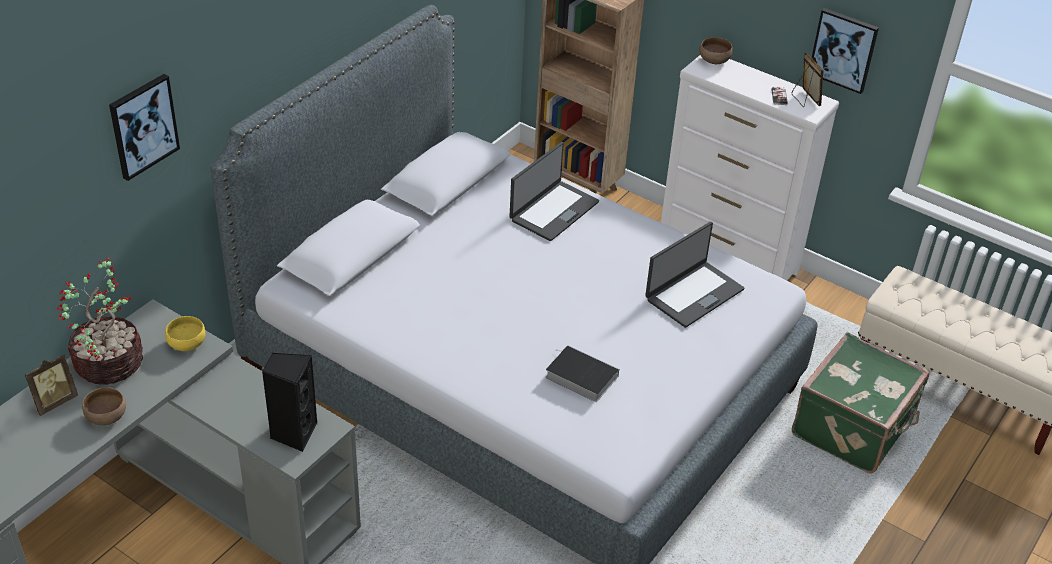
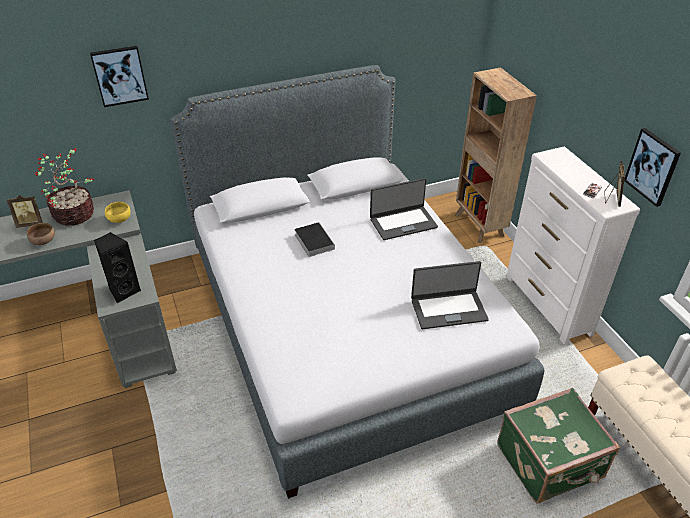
camera: 35 degrees right, 0 degrees up
book [545,345,619,402] -> book moved to [294,222,335,257]
brown bowl [699,37,733,64] -> none

